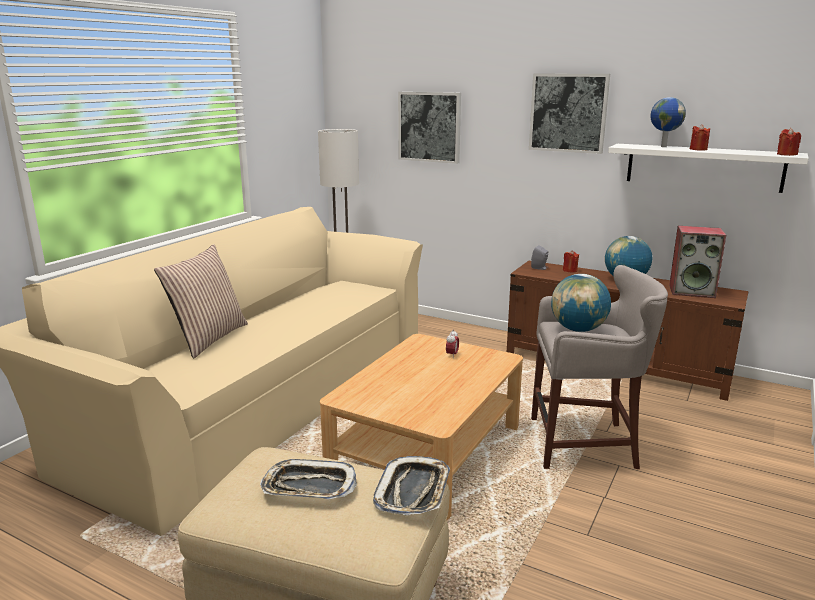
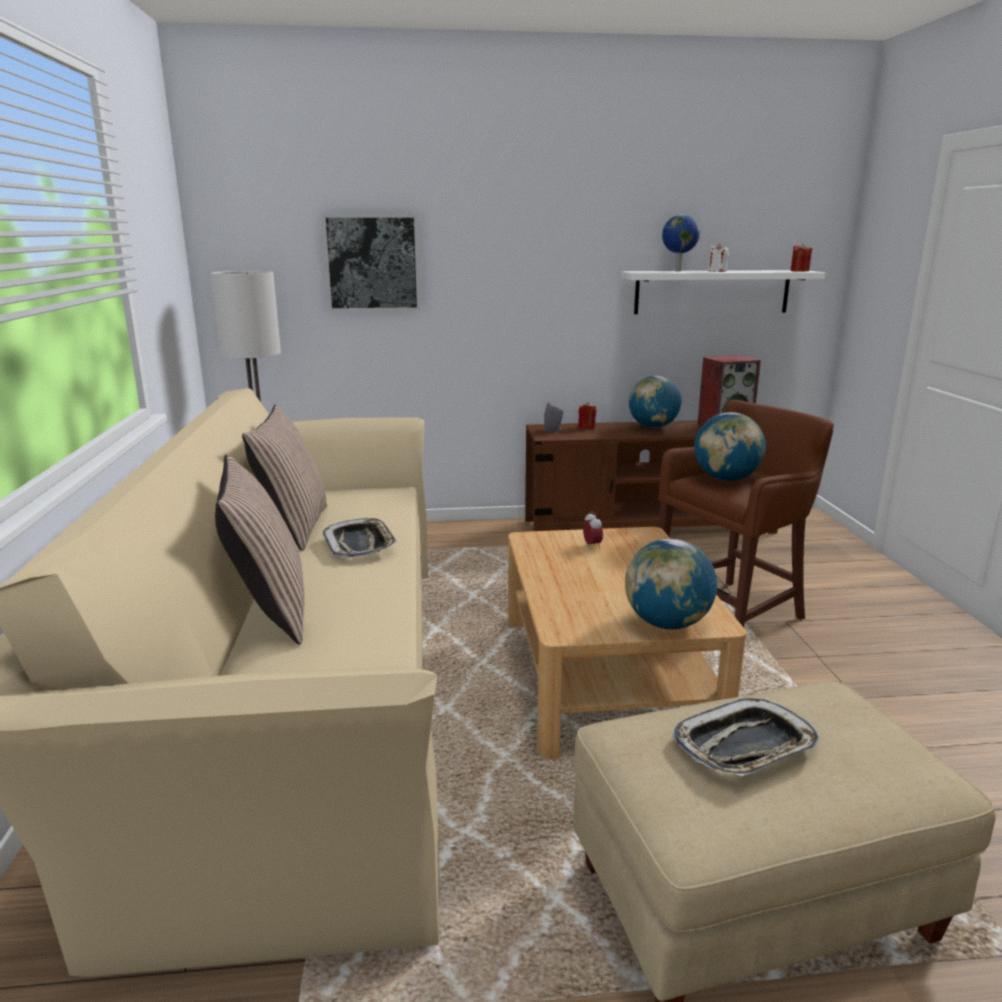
camera: 35 degrees left, 0 degrees up
tray [373,456,450,515] -> tray moved to [323,518,398,558]
picture [529,74,610,154] -> none
grey stool [531,265,668,469] -> brown stool [658,400,834,627]
red candle [690,124,710,151] -> white candle [707,243,729,272]
none -> pillow [242,404,327,551]
none -> globe [625,539,717,629]

